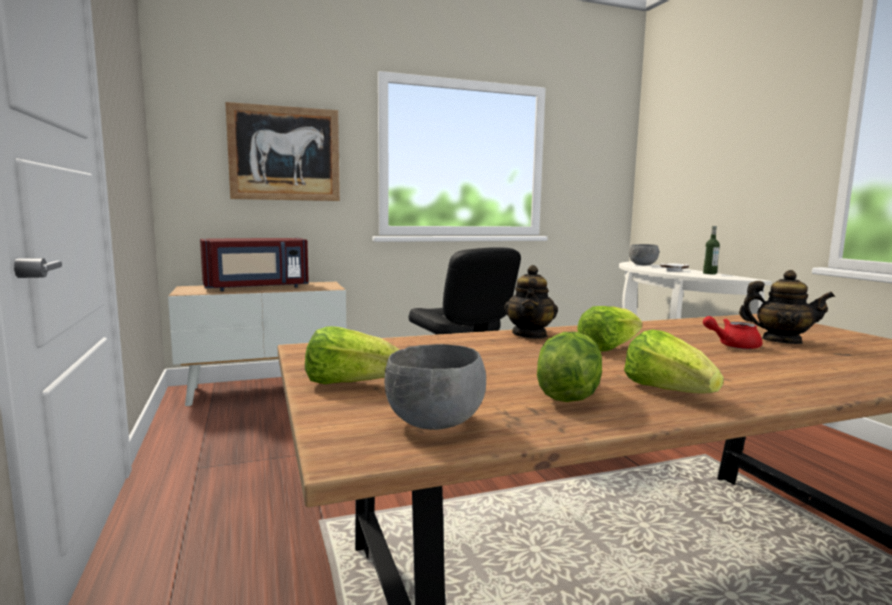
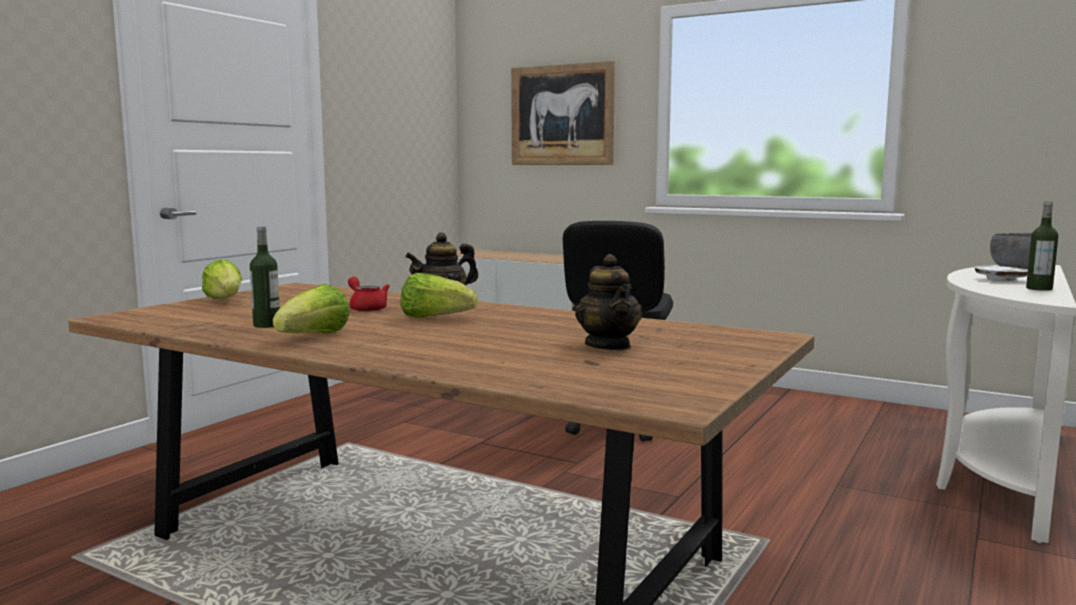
camera: 50 degrees right, 0 degrees up
red microwave [200,238,309,291] -> none
grey bowl [384,344,486,430] -> none
lettuce [537,332,602,402] -> bottle [250,226,280,328]
red teapot [703,316,762,349] -> red teapot moved to [348,277,390,312]

